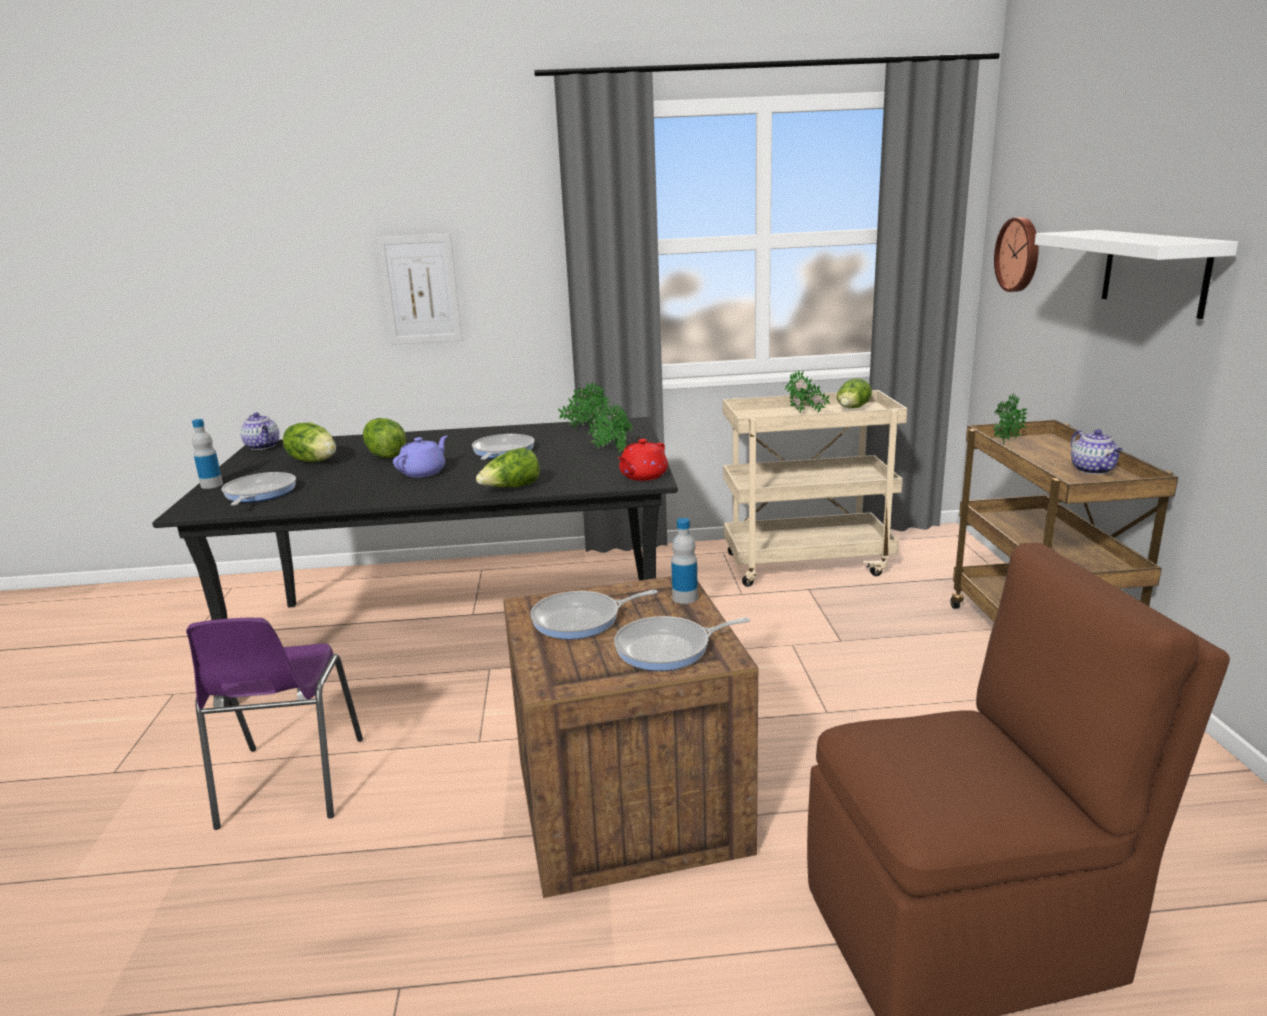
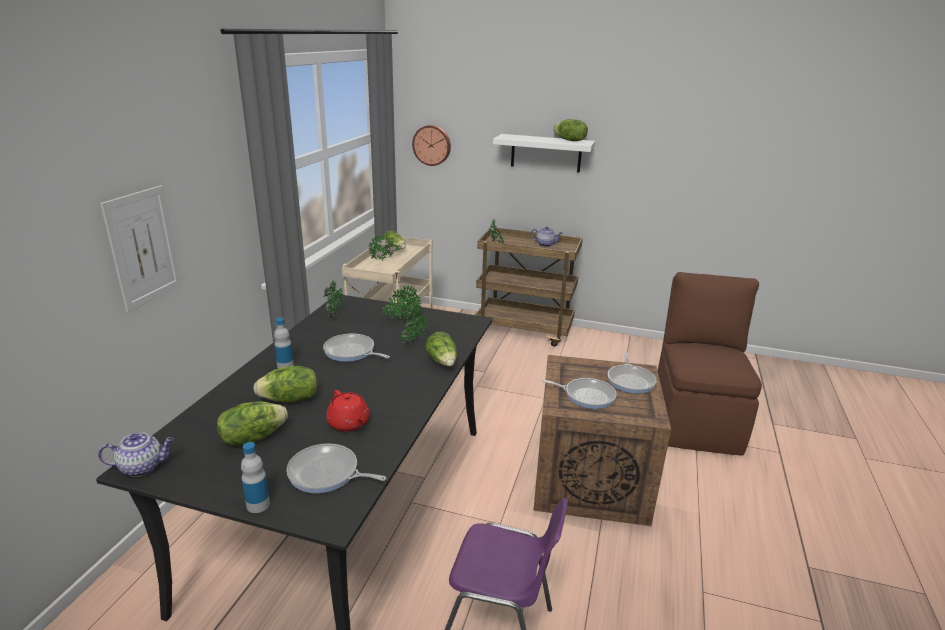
camera: 70 degrees left, 5 degrees up
purple teapot [393,435,447,477] -> none
frying pan [530,590,658,639] -> frying pan turned 75 degrees counterclockwise [541,378,617,409]
red teapot [618,439,668,481] -> red teapot moved to [326,390,370,431]
bottle [671,518,698,604] -> bottle moved to [274,318,294,368]
none -> potted plant [400,306,429,347]
none -> lettuce [553,119,588,141]

